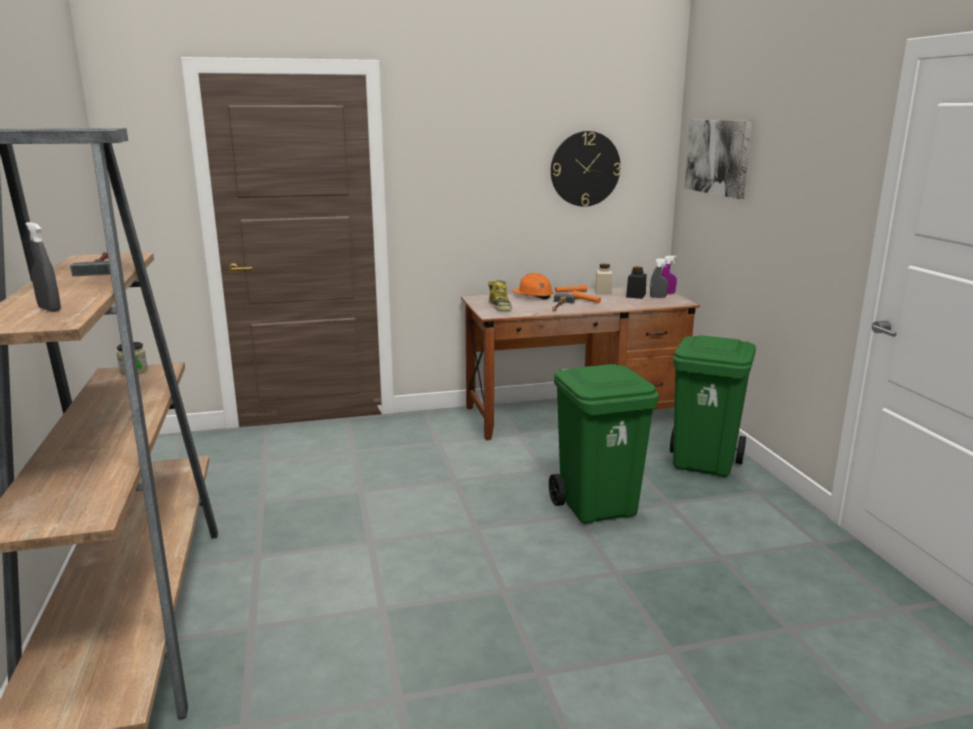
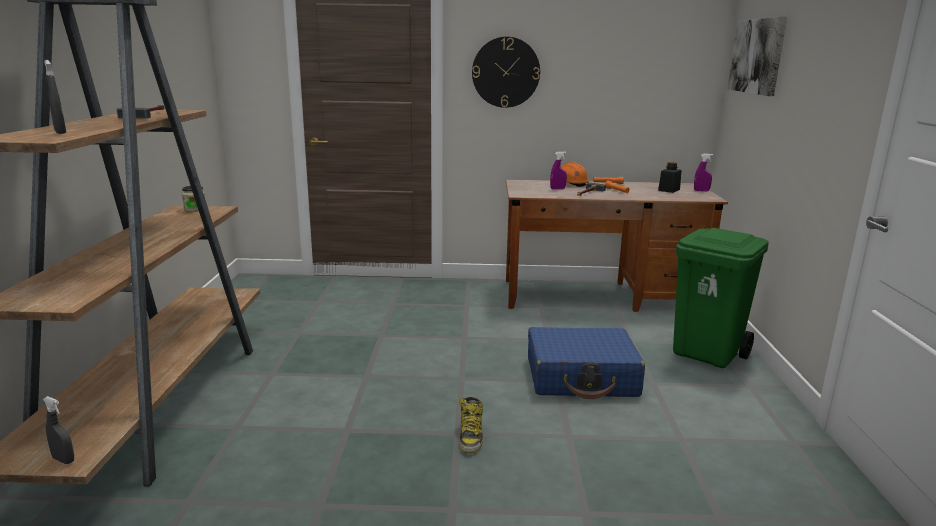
camera: 15 degrees right, 0 degrees up
boot [488,280,512,311] -> boot moved to [459,397,483,453]
green trash can [549,364,659,524] -> blue suitcase [528,327,645,399]
wall clock [551,131,621,207] -> wall clock moved to [472,37,540,108]
beige jar [595,264,613,295] -> none
grey spray bottle [650,259,668,298] -> grey spray bottle moved to [43,396,74,464]
none -> purple spray bottle [550,152,567,189]

